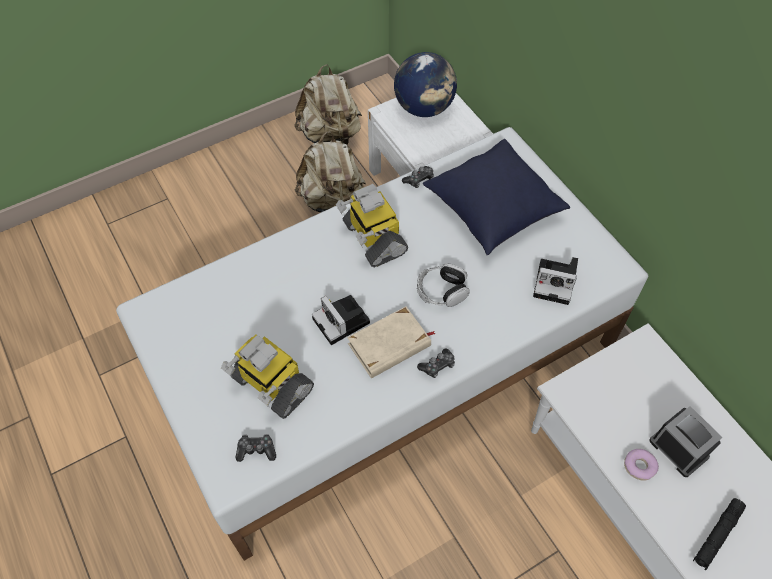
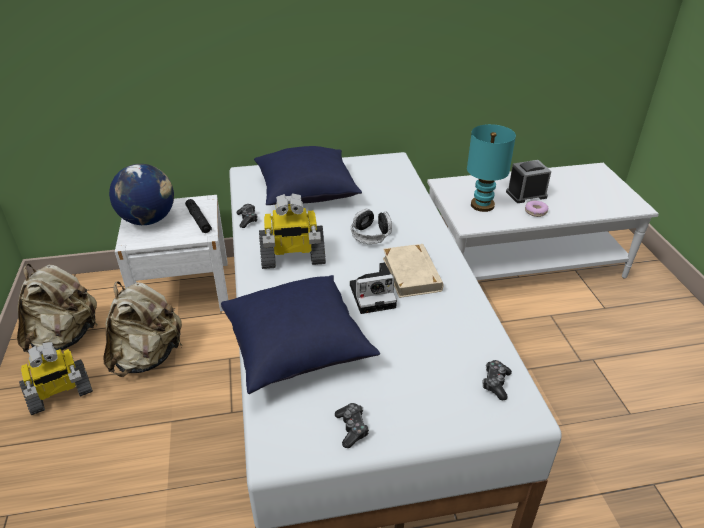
camera: 70 degrees left, 20 degrees down
toy robot [221,335,314,419] -> toy robot moved to [19,342,93,415]
game controller [417,349,455,378] -> game controller moved to [335,403,369,448]
camera [533,257,578,305] -> none
black flashlight [693,498,746,570] -> black flashlight moved to [185,199,212,233]
none -> blue pillow [221,275,380,394]
none -> turquoise table lamp [467,124,516,212]

